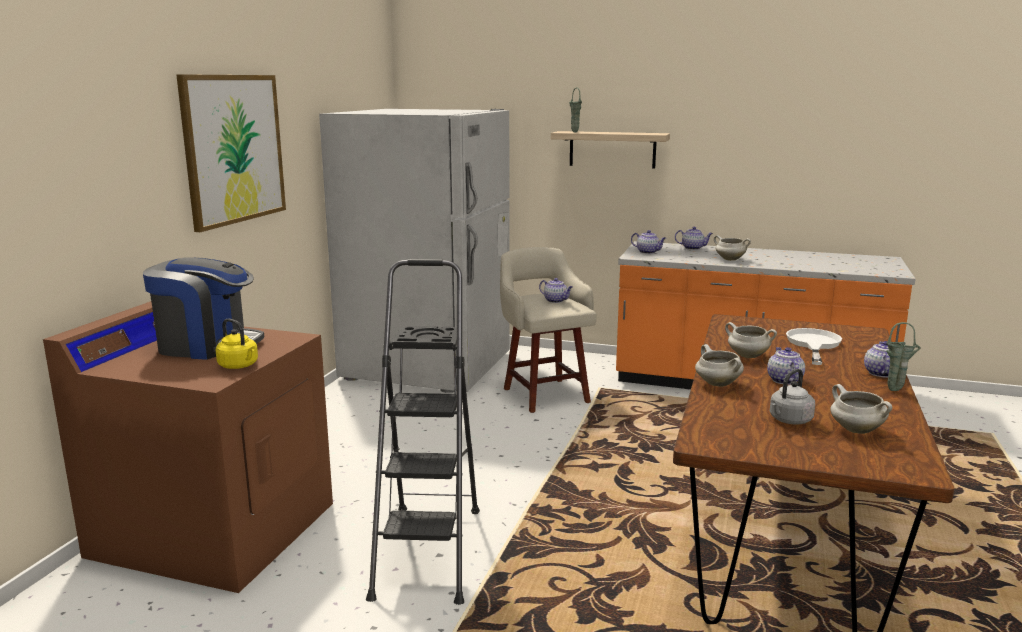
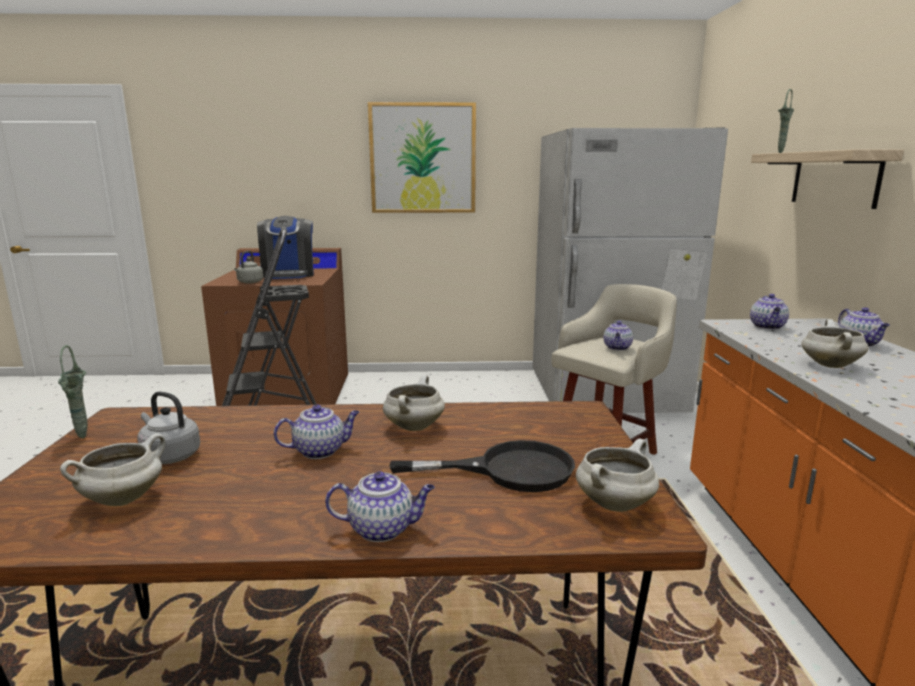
camera: 70 degrees right, 0 degrees up
yellow kettle [216,318,258,369] -> grey kettle [234,251,263,284]
white cooking pot [695,344,744,387] -> white cooking pot moved to [576,438,659,512]
white frying pan [786,328,842,365] -> black frying pan [389,440,575,492]
green vase [886,322,921,391] -> green vase moved to [58,345,88,438]

